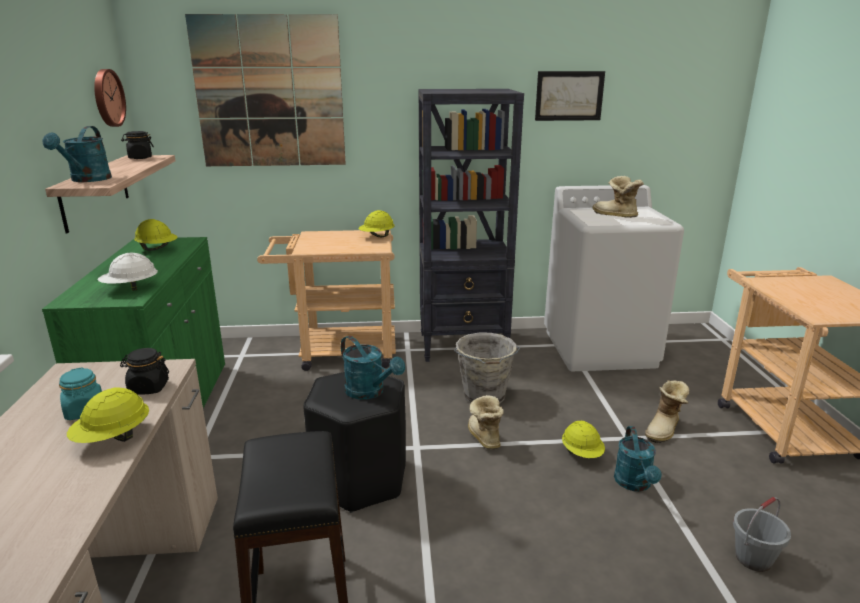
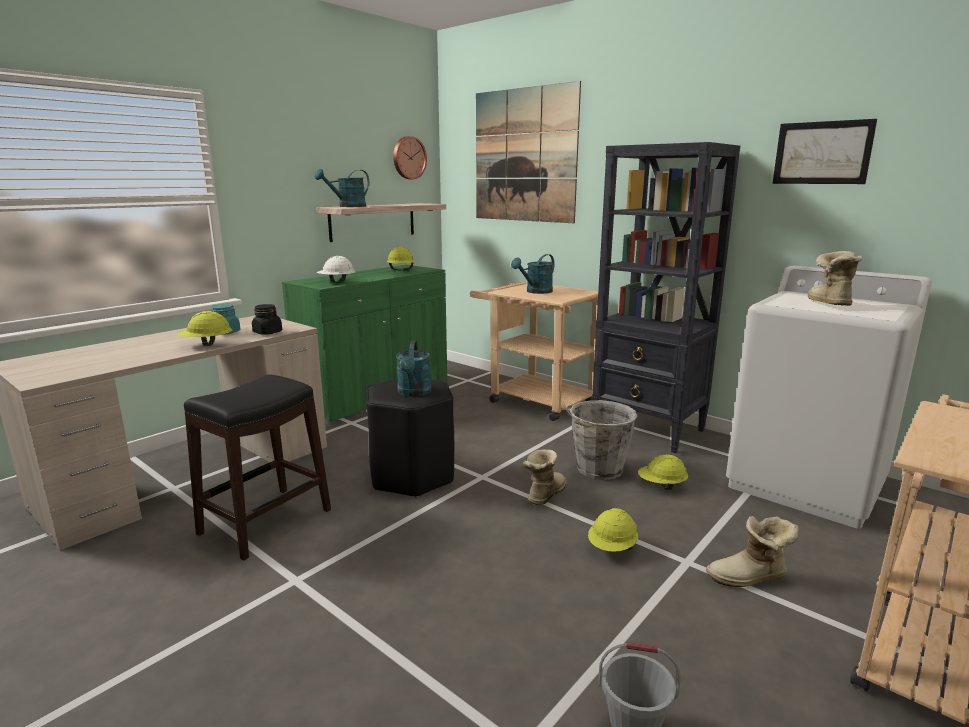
camera: 45 degrees right, 5 degrees down
black jar [121,131,154,159] -> none
yellow hard hat [359,210,395,237] -> yellow hard hat moved to [638,454,688,490]
turquoise watering can [614,426,662,492] -> turquoise watering can moved to [511,254,555,294]

